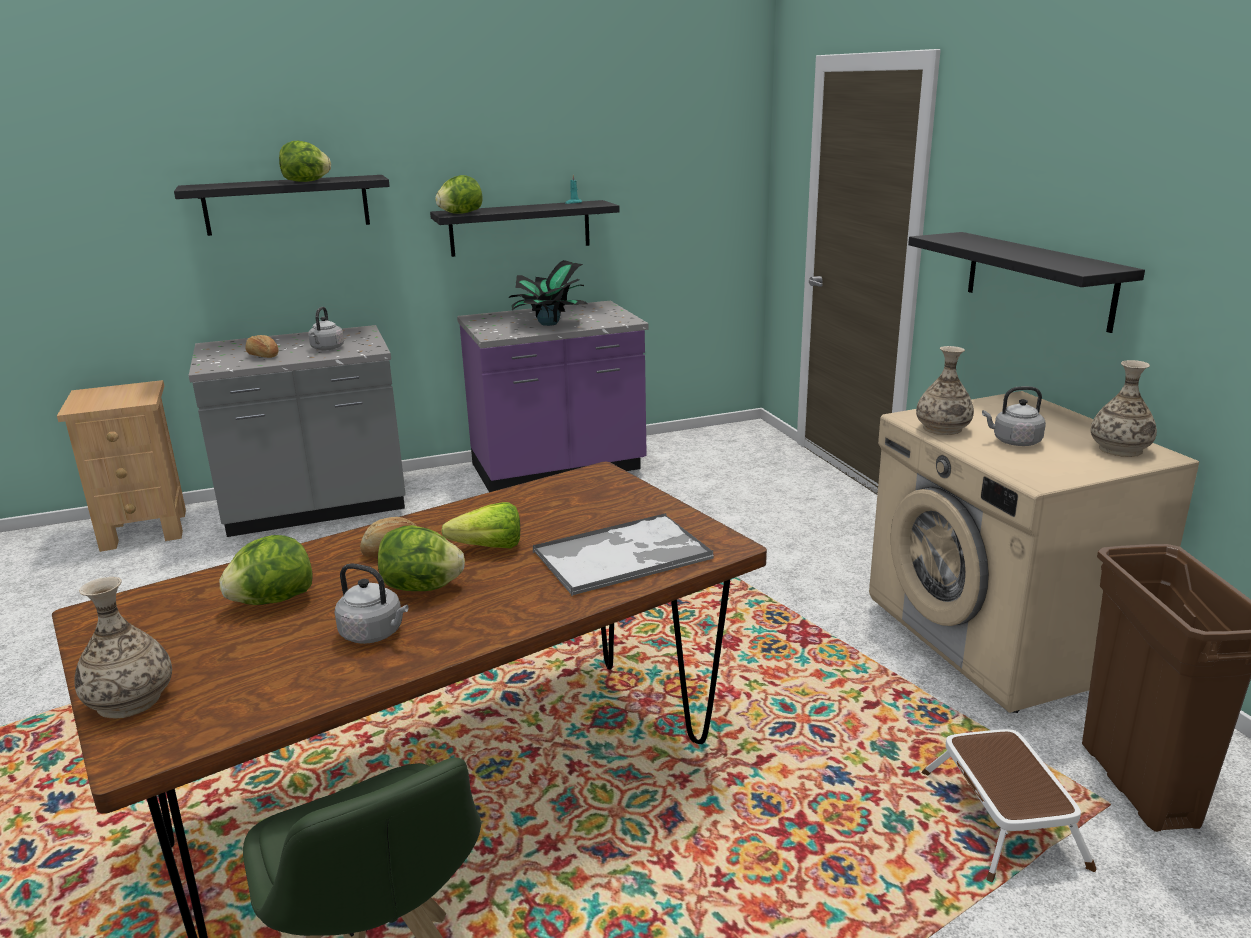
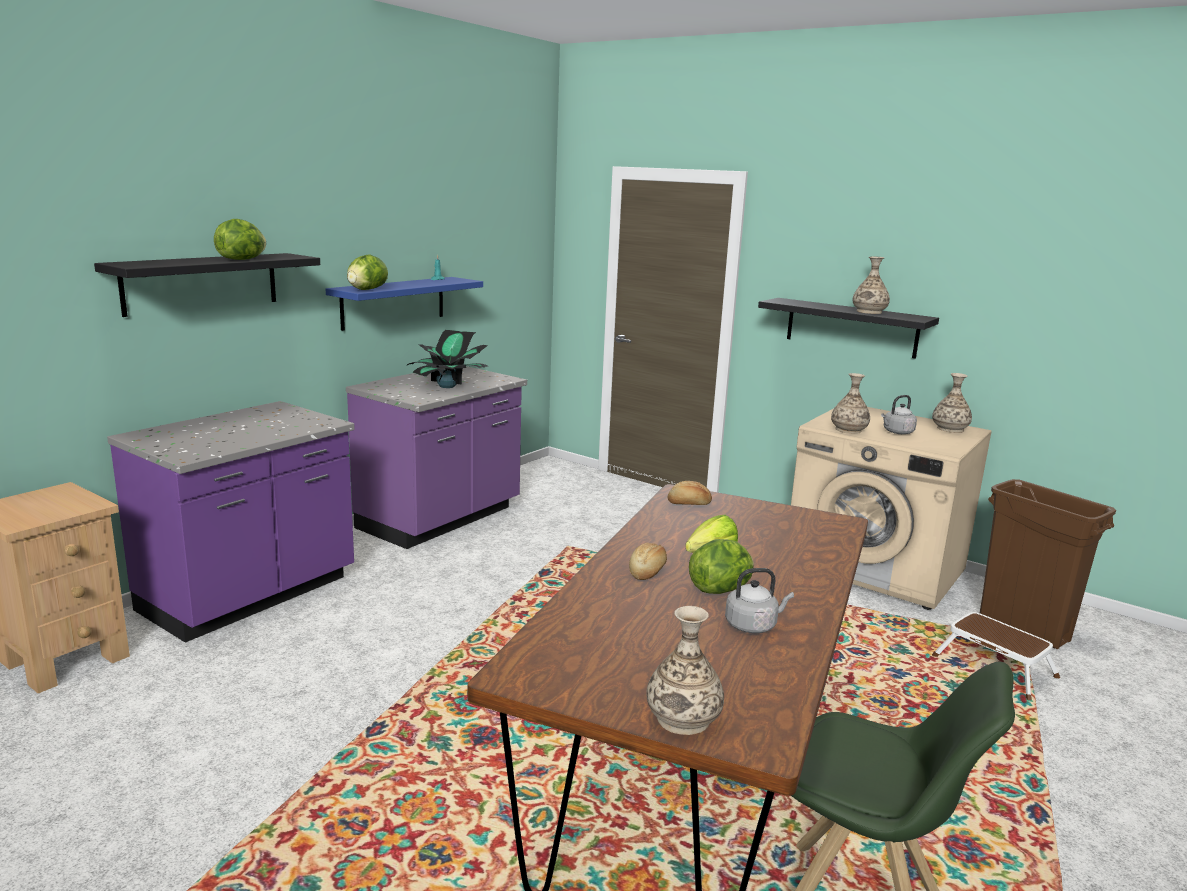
camera: 35 degrees left, 5 degrees down
grey counter [188,325,406,537] -> purple counter [107,401,355,643]
lettuce [220,535,313,605] -> none
bread [246,335,279,358] -> bread moved to [668,481,712,505]
grey kettle [308,307,344,351] -> none
black shelf [430,200,620,257] -> blue shelf [326,277,483,331]
tray [533,513,714,596] -> none
none -> vase [853,257,890,314]

